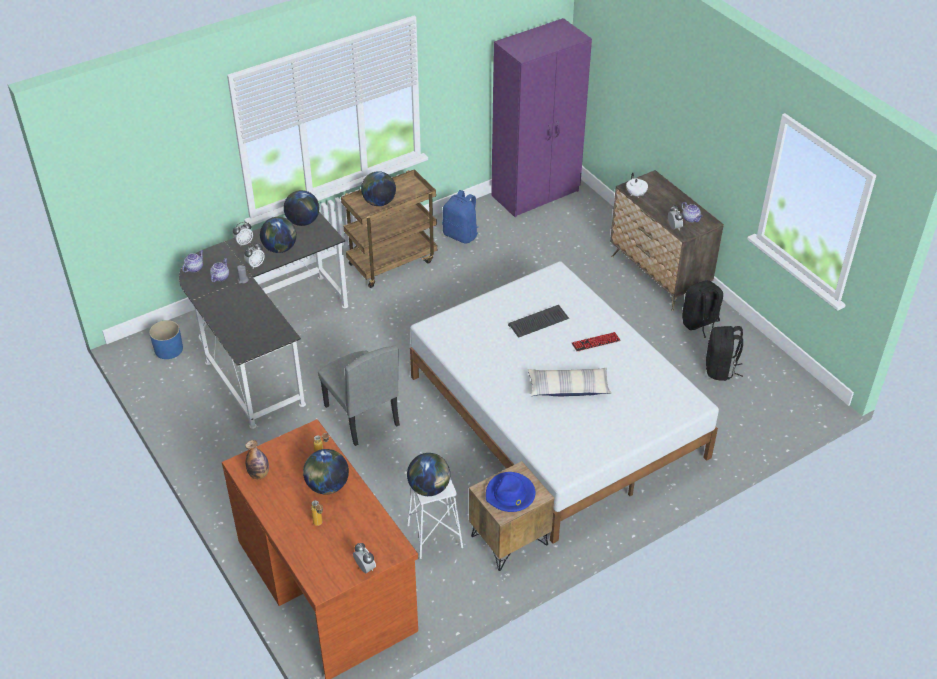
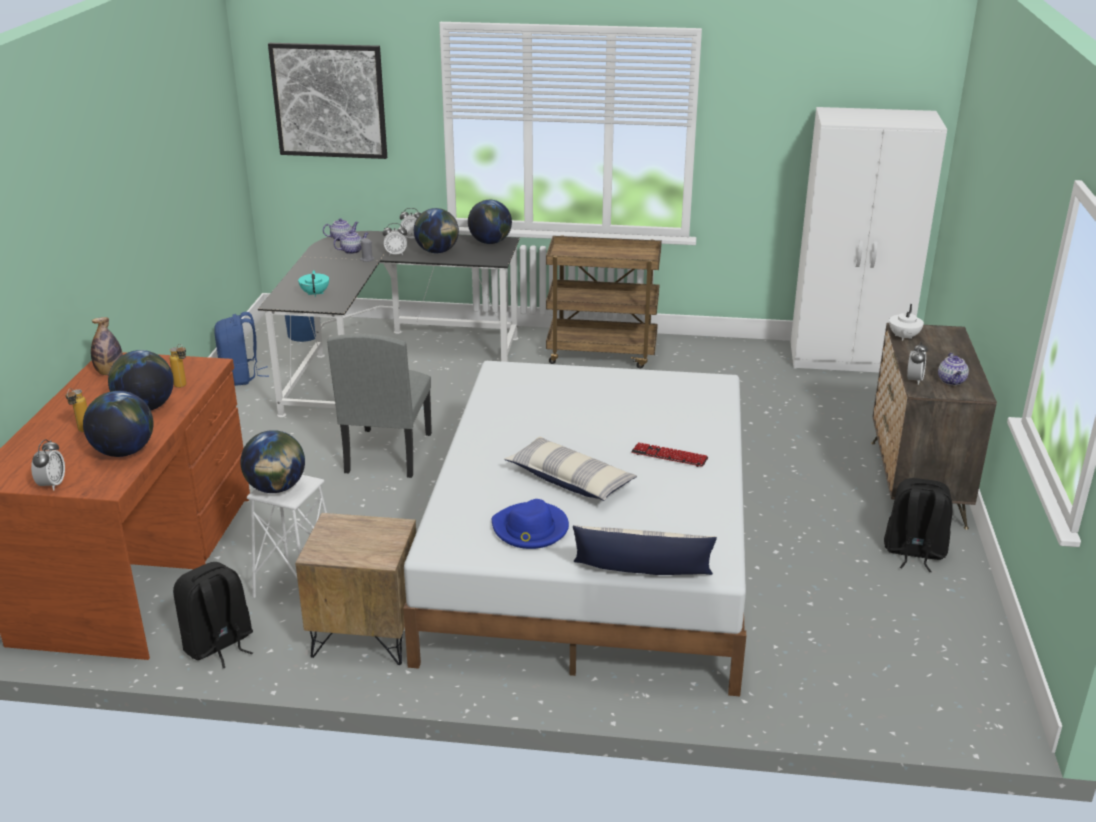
camera: 40 degrees right, 15 degrees down
globe [361,171,396,206] -> globe moved to [83,391,154,457]
blue backpack [442,190,478,244] -> blue backpack moved to [214,312,269,386]
blue hat [486,472,535,512] -> blue hat moved to [492,499,569,549]
purple wardrobe [491,18,592,217] -> white wardrobe [791,107,947,373]
keyboard [508,305,569,338] -> none
black backpack [706,326,743,381] -> black backpack moved to [173,562,253,668]
none -> picture [268,43,387,159]
none -> turquoise teapot [298,270,329,297]
none -> pillow [573,525,717,575]

